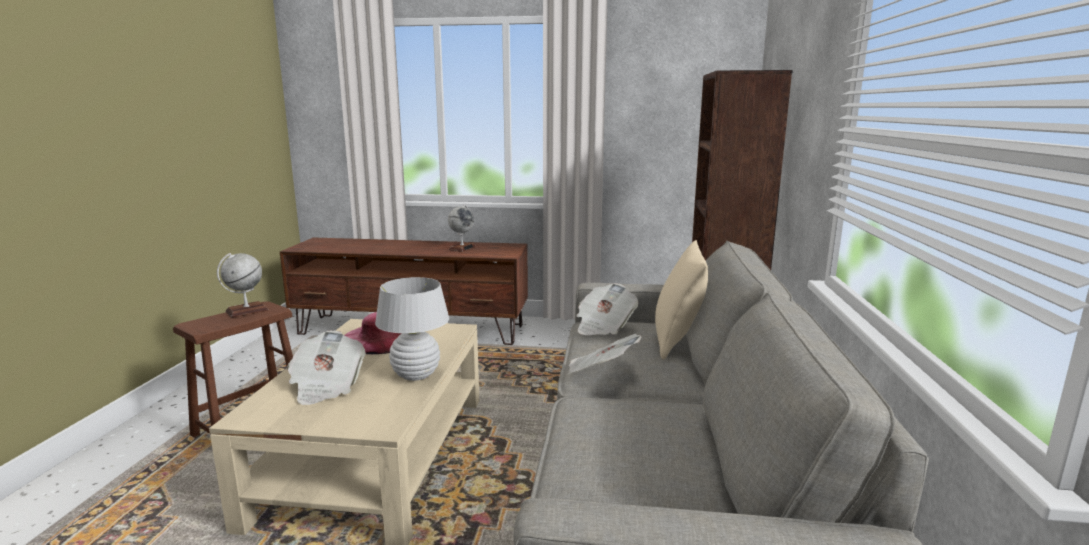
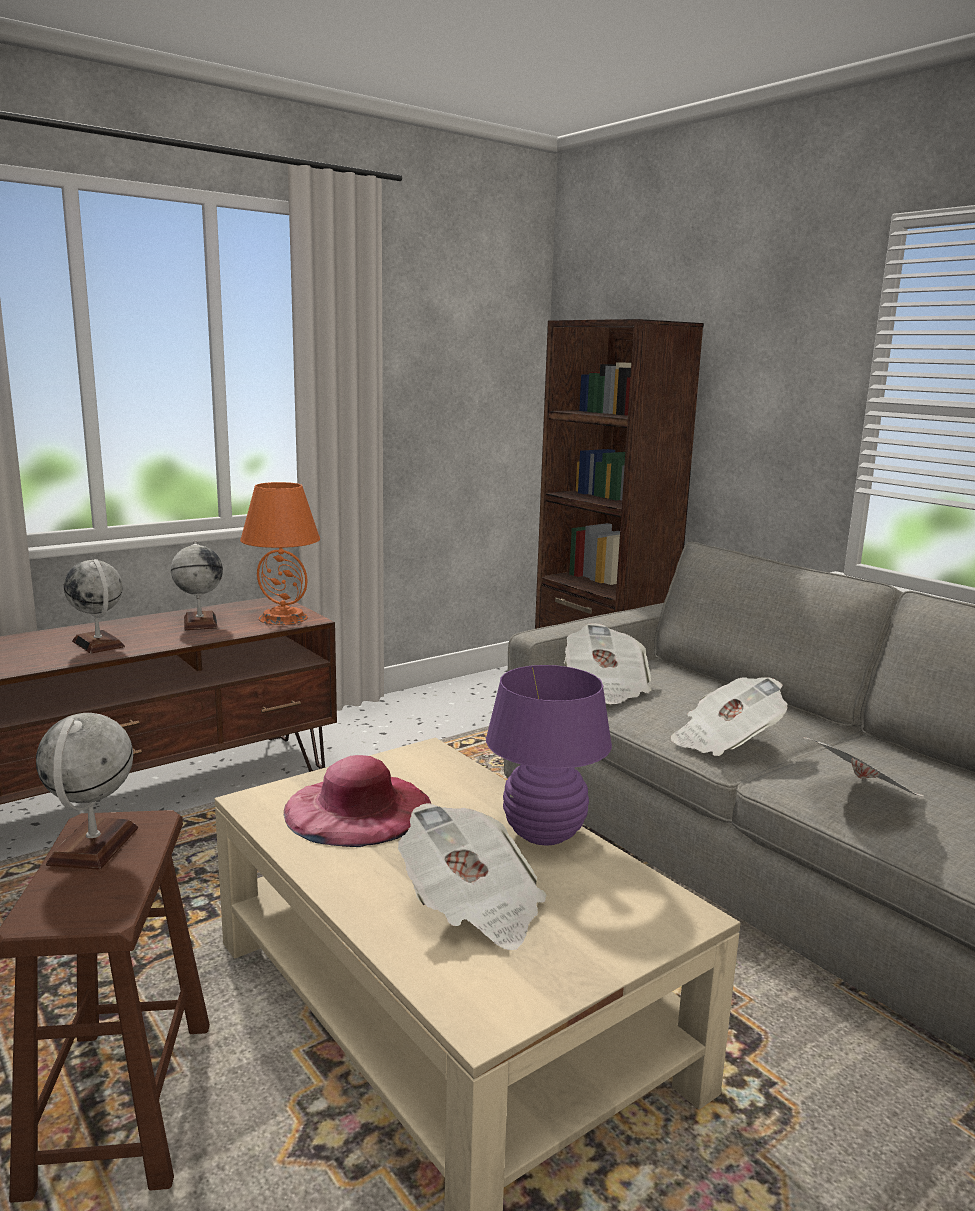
camera: 45 degrees left, 0 degrees up
white table lamp [375,277,449,381] -> purple table lamp [486,665,612,846]
beige pillow [655,240,708,360] -> none
none -> globe [64,559,125,654]
none -> orange table lamp [240,482,320,625]
none -> newspaper [803,737,924,798]

